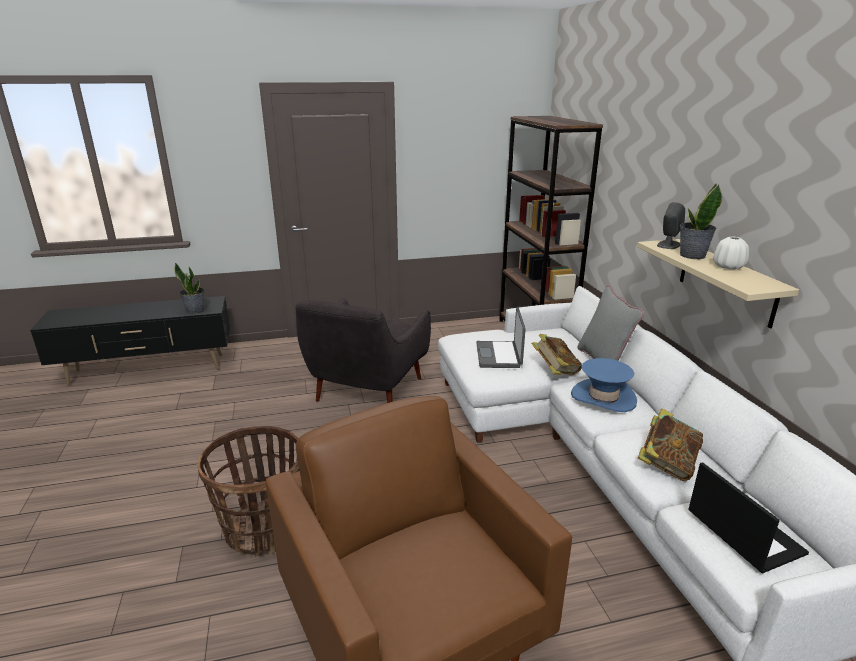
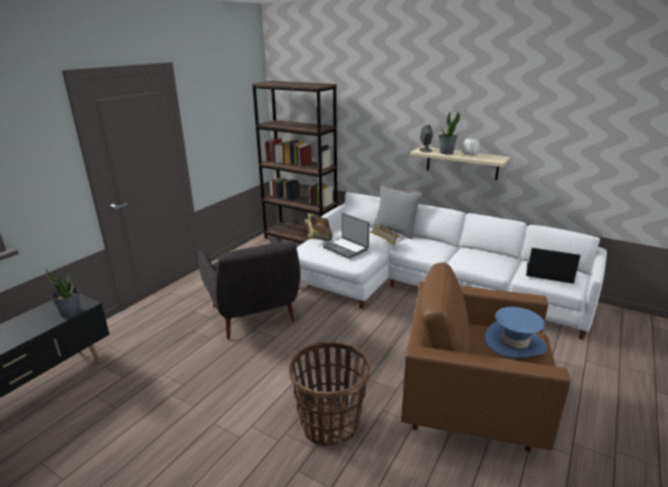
camera: 45 degrees left, 0 degrees up
blue hat [571,358,637,412] -> blue hat moved to [485,307,547,358]
book [638,409,703,481] -> book moved to [305,213,333,241]

